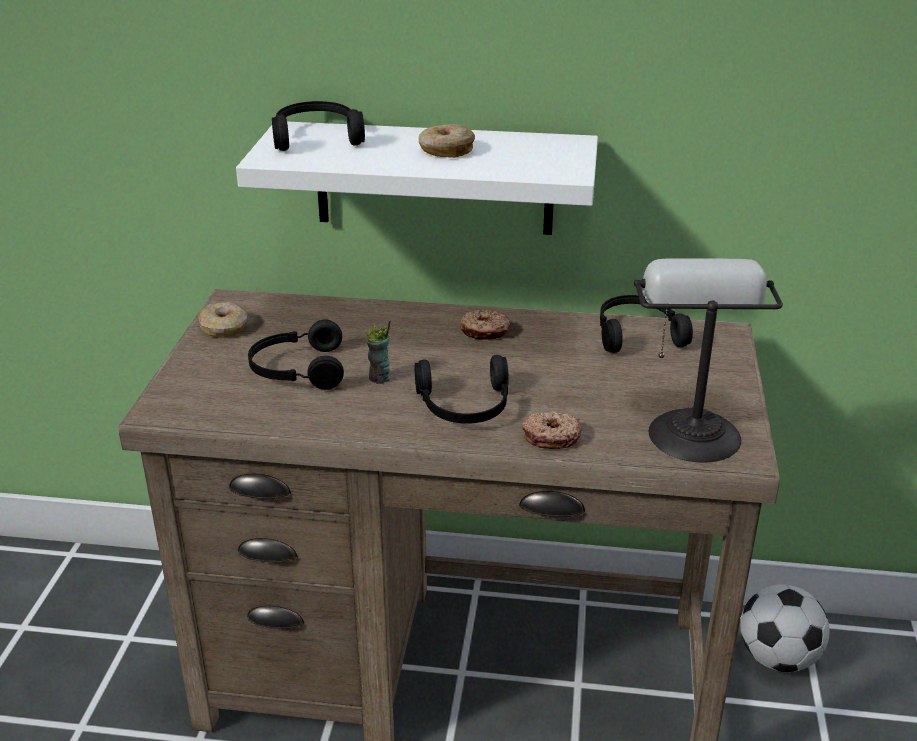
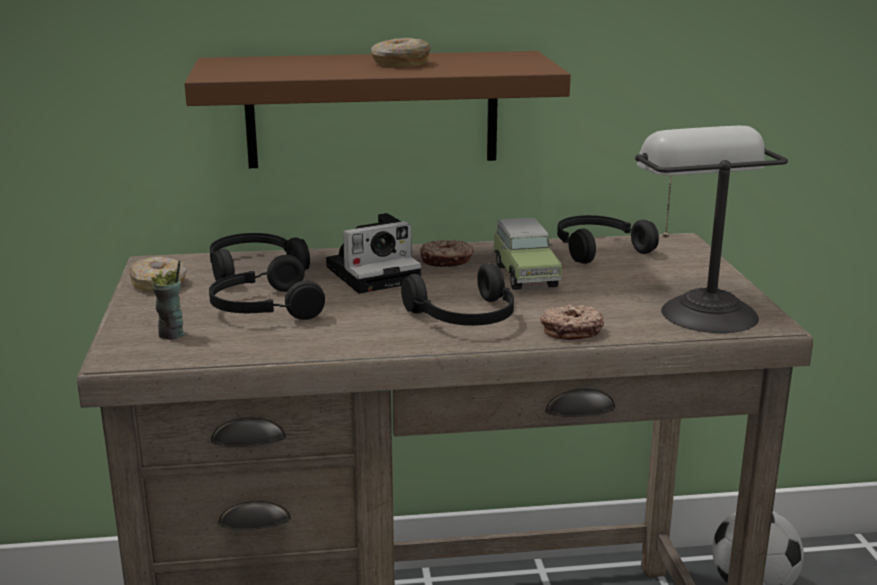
camera: 15 degrees left, 10 degrees down
white shelf [236,122,598,235] -> brown shelf [184,51,571,168]
black headphones [272,101,365,151] -> black headphones moved to [210,233,310,281]
cup [366,320,391,384] -> cup moved to [151,261,185,340]
none -> camera [326,213,421,294]
none -> toy car [492,218,562,290]

